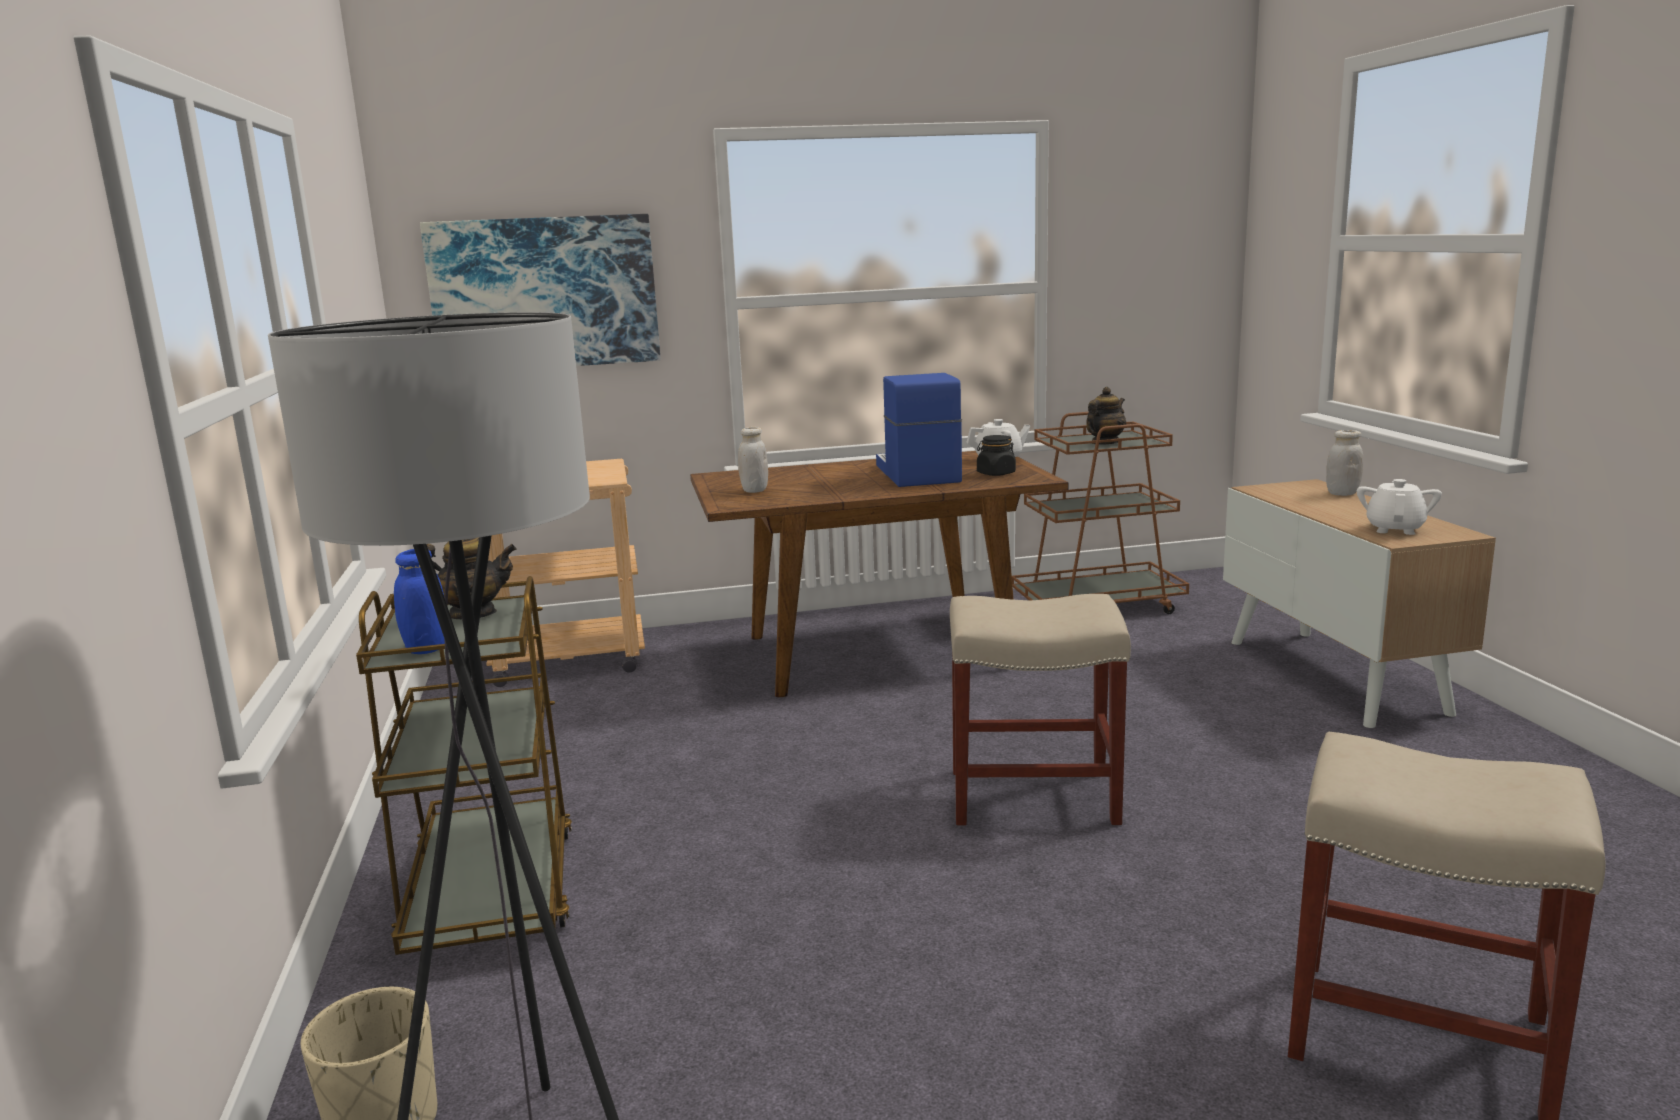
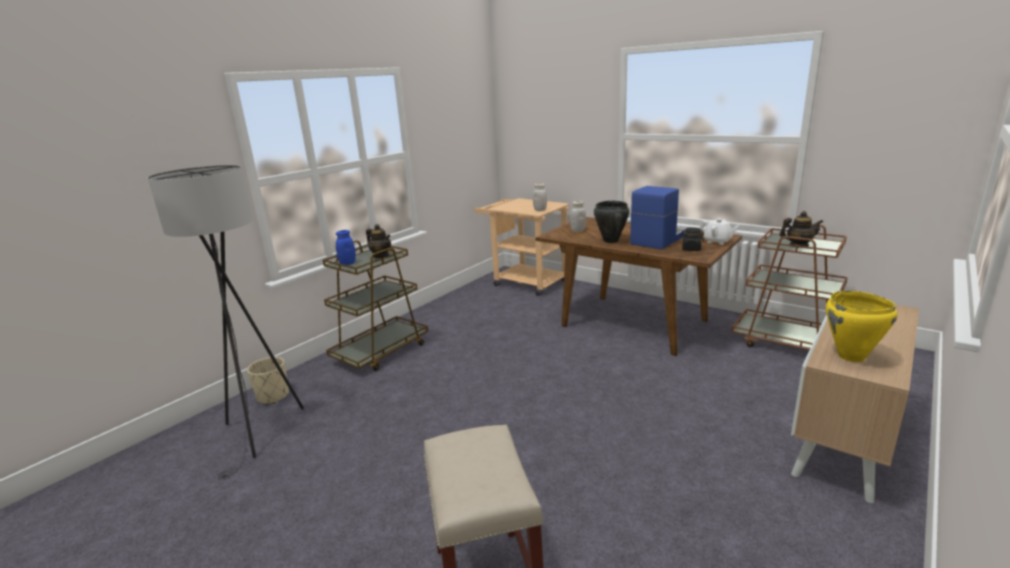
camera: 50 degrees right, 5 degrees up
picture [420,214,661,366] -> none
beige stool [950,594,1131,825] -> none
white jar [1326,430,1363,496] -> white jar moved to [533,183,547,211]
white teapot [1357,479,1442,535] -> yellow cooking pot [826,290,898,362]
none -> black cooking pot [594,201,630,243]

